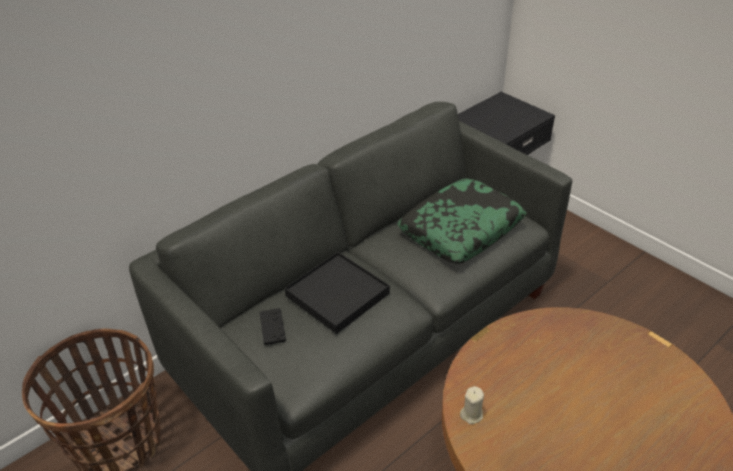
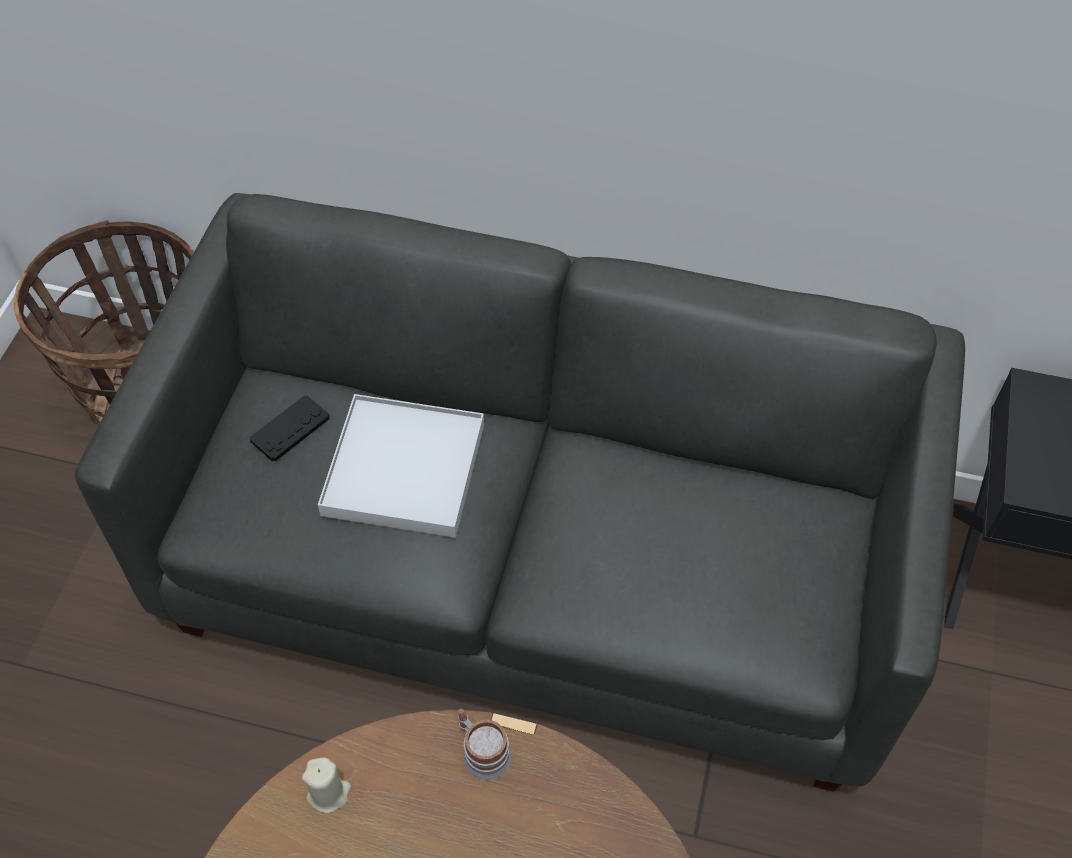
camera: 55 degrees right, 15 degrees up
black tray [284,252,390,334] -> white tray [318,394,484,538]
pillow [397,179,526,264] -> none
none -> mug [458,709,511,780]

